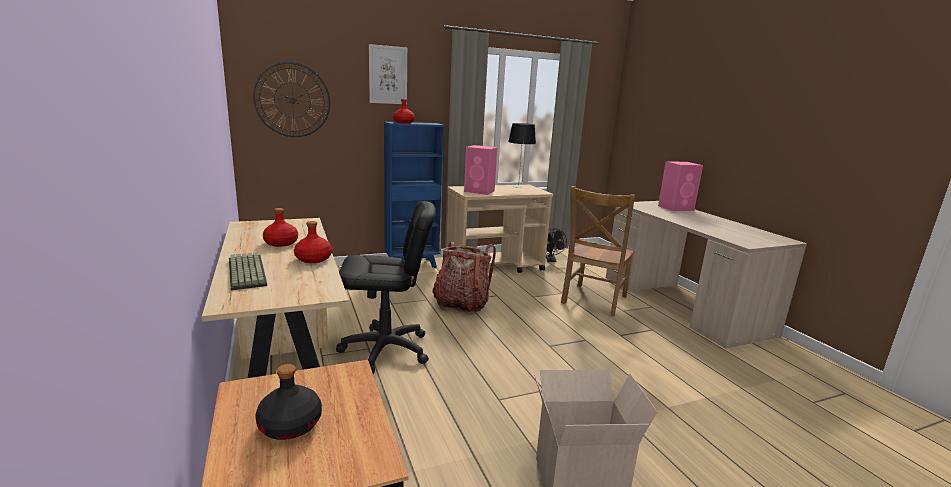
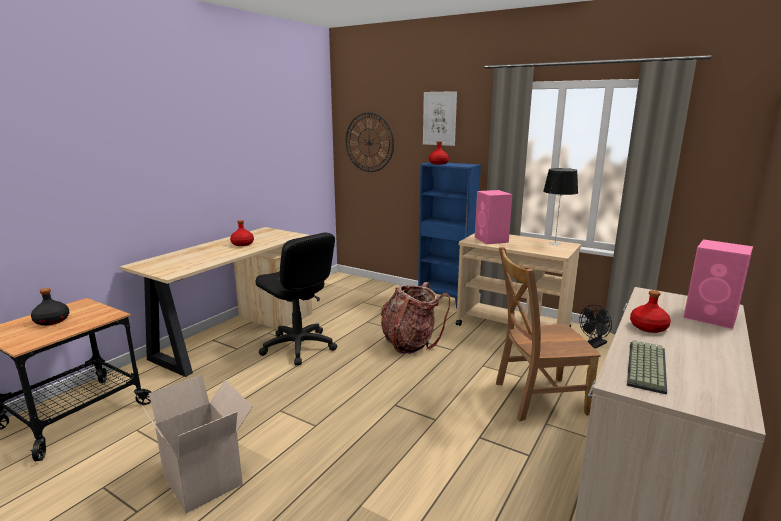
camera: 55 degrees right, 0 degrees up
keyboard [229,252,267,290] -> keyboard moved to [627,340,667,395]
red bottle [294,221,332,263] -> red bottle moved to [630,290,671,333]

